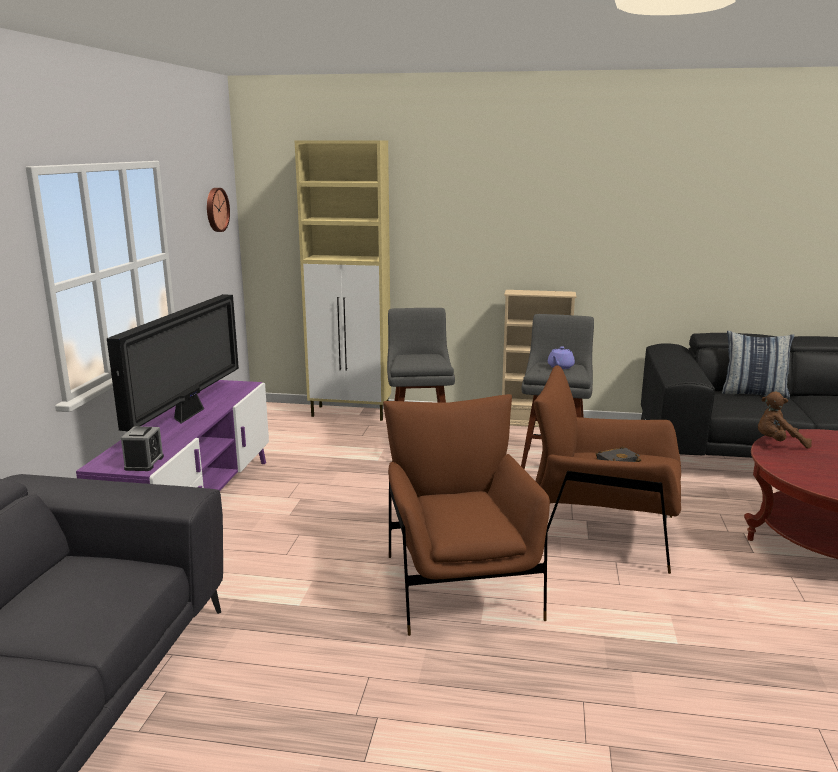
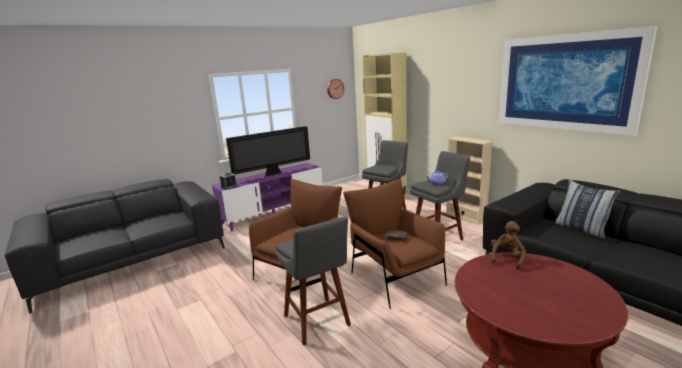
camera: 45 degrees right, 0 degrees up
brown plush toy [758,392,812,449] -> brown plush toy turned 75 degrees clockwise [491,221,526,270]
none -> grey stool [276,217,351,345]
none -> picture [499,26,658,136]

